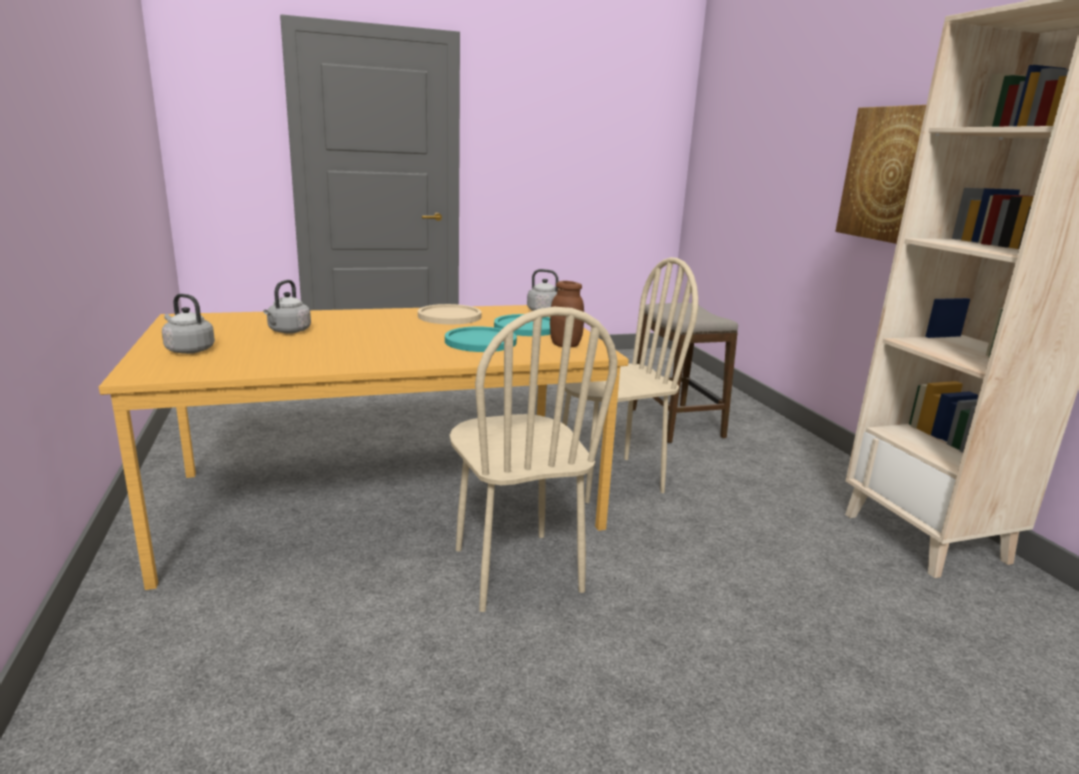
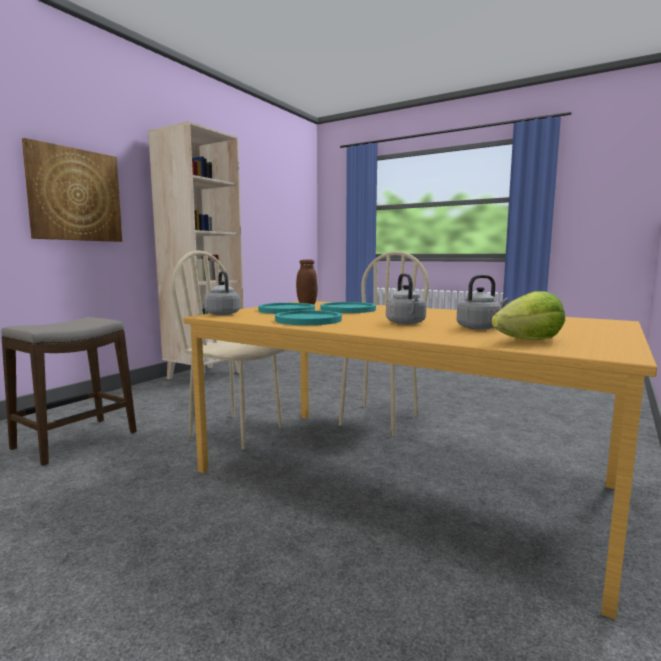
camera: 130 degrees left, 10 degrees down
grey kettle [162,294,215,354] -> grey kettle moved to [386,273,426,325]
beige plate [418,304,481,325] -> turquoise plate [275,310,342,325]
none -> lettuce [491,291,565,340]

